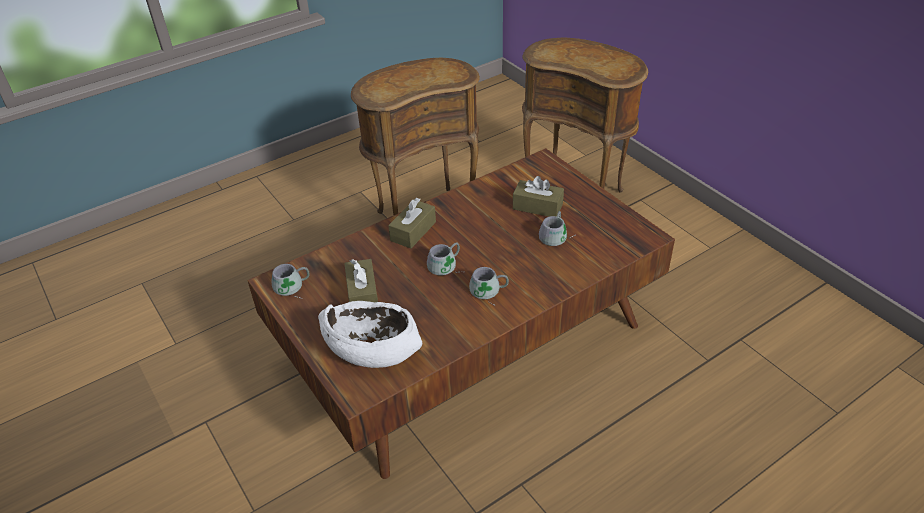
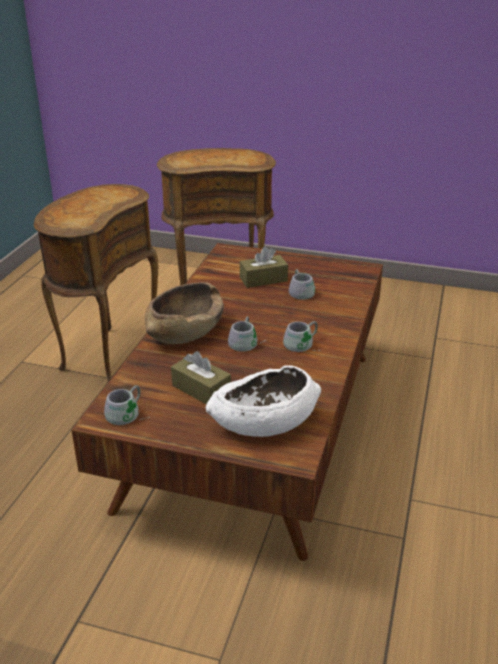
camera: 40 degrees left, 10 degrees down
brown tissue box [388,198,436,249] -> brown bowl [145,282,224,344]

